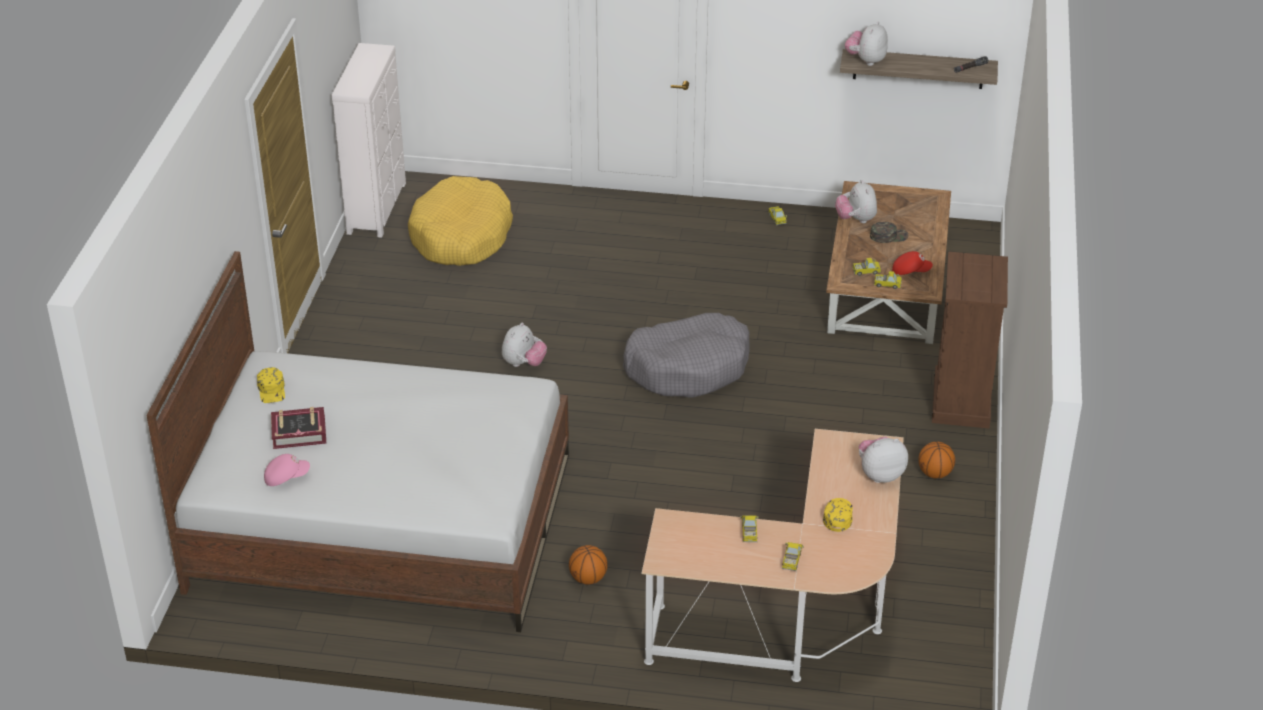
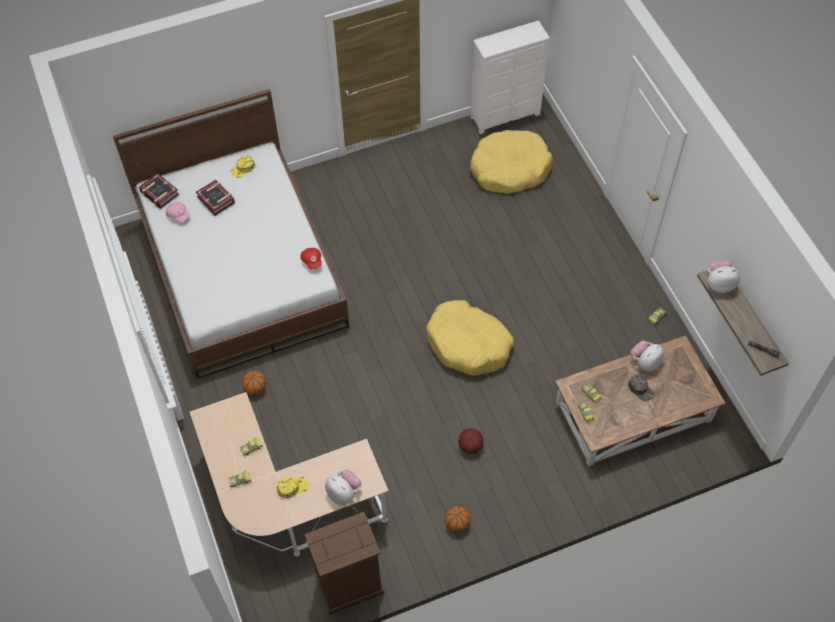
camera: 60 degrees right, 20 degrees up
plush toy [502,323,547,367] -> none
grey dog bed [623,313,750,398] -> yellow dog bed [426,300,514,376]
red cap [892,251,933,275] -> red cap moved to [301,248,322,269]
brown dresser [932,251,1008,428] -> brown dresser moved to [304,512,384,615]
none -> book [139,173,179,209]
none -> basketball [458,428,484,454]

